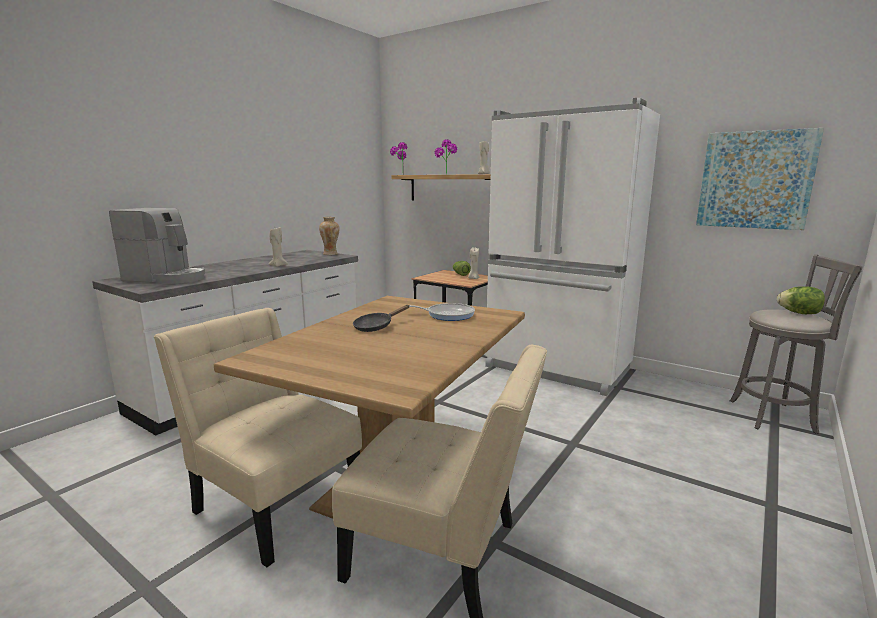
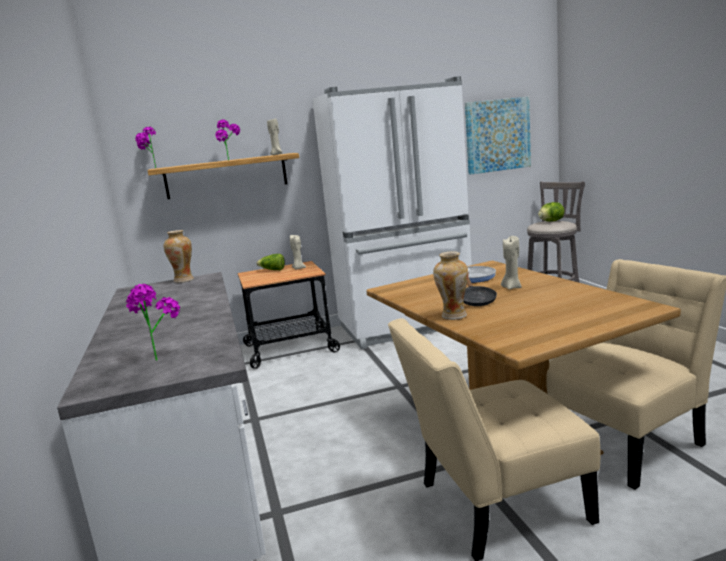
camera: 50 degrees left, 0 degrees up
coffee machine [109,208,205,284] -> potted plant [126,284,180,361]
beige candle [269,227,288,267] -> beige candle moved to [501,236,522,289]
none -> vase [433,251,468,320]

